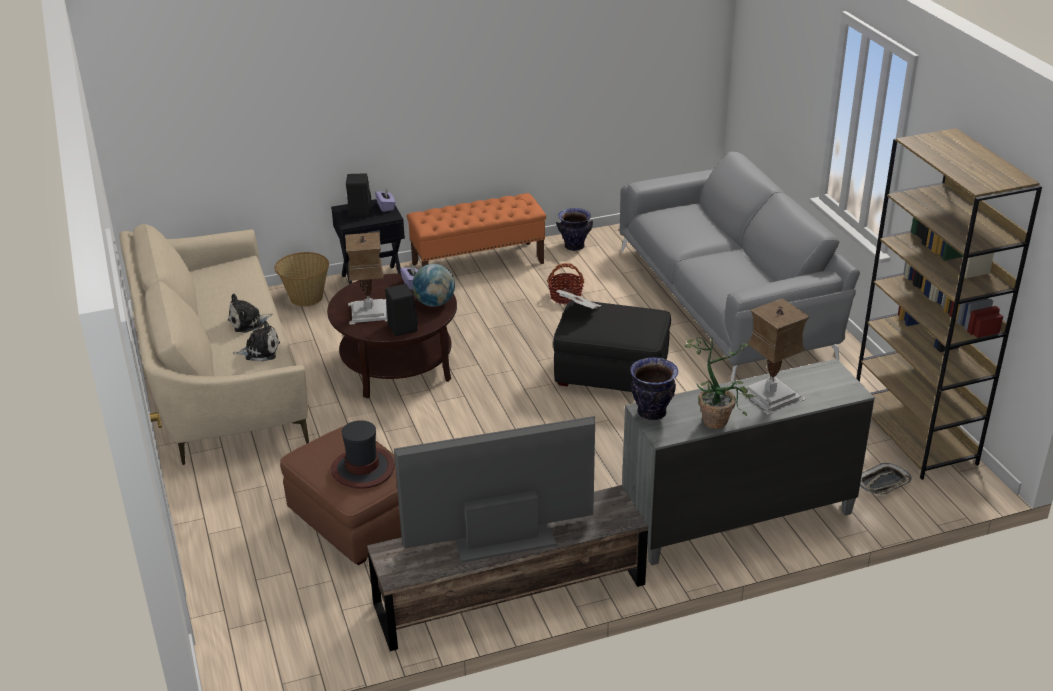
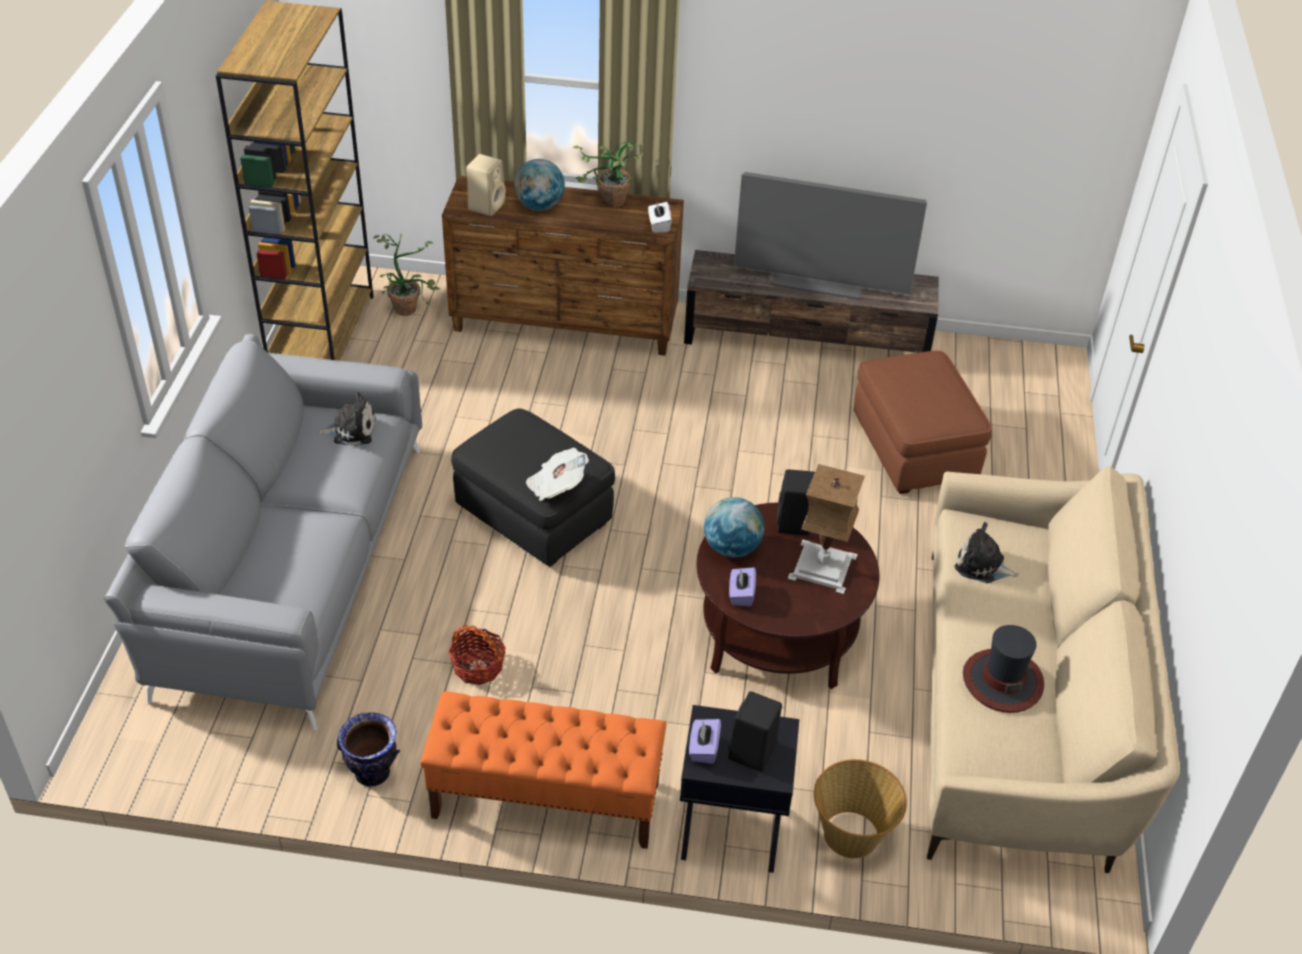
camera: 155 degrees left, 10 degrees up
plush toy [228,294,273,333] -> plush toy moved to [319,392,376,446]
hat [330,420,395,489] -> hat moved to [963,625,1044,713]
grey dresser [622,359,875,565] -> brown dresser [442,176,684,356]
vase [630,357,678,420] -> white tissue box [648,200,671,233]
table lamp [738,298,810,415] -> globe [514,159,565,210]
tray [860,463,912,495] -> potted plant [374,234,440,316]
none -> beige speaker [466,154,506,216]

